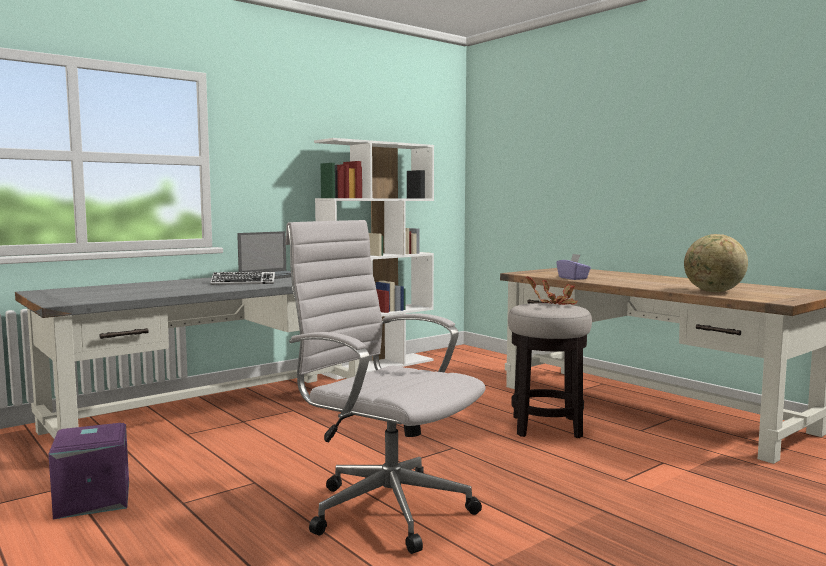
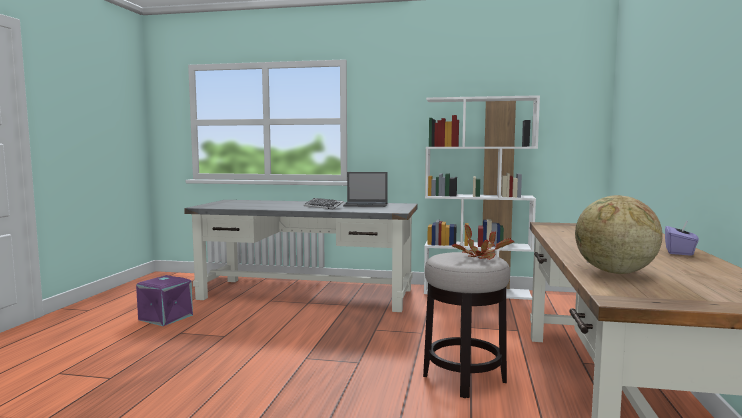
camera: 50 degrees right, 0 degrees up
white office chair [285,220,486,554] -> none
purple tissue box [556,254,591,280] -> purple tissue box moved to [665,221,699,256]

